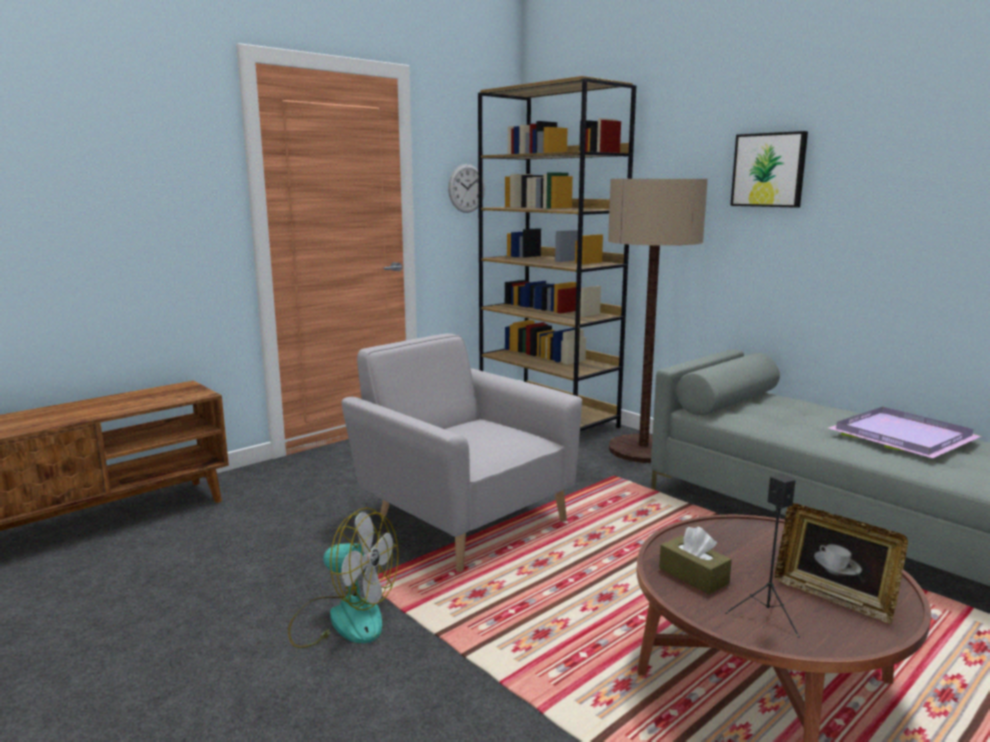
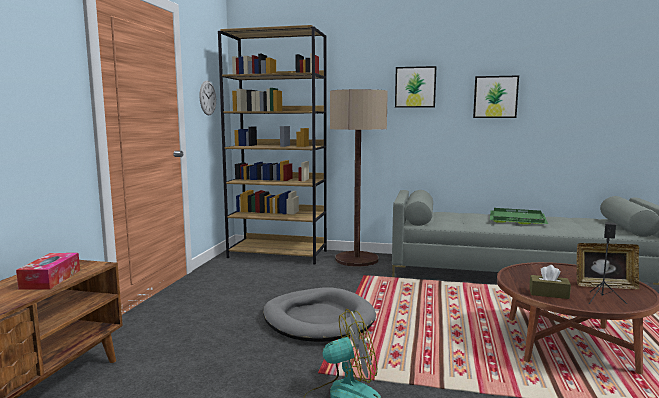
camera: 35 degrees left, 5 degrees down
grey armchair [341,333,582,572] -> grey dog bed [263,287,376,342]
purple tray [828,407,982,458] -> green tray [490,208,548,224]
none -> tissue box [16,253,80,290]
none -> picture [473,76,519,118]

